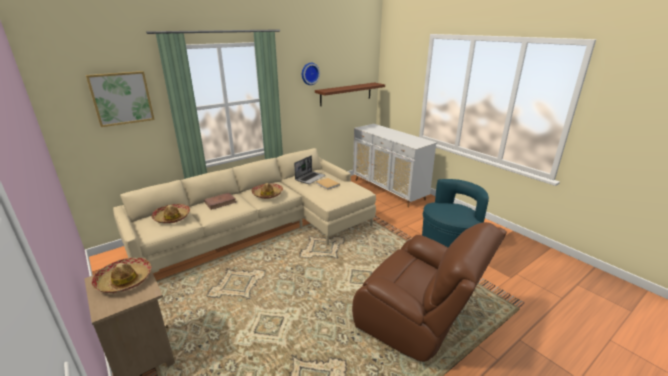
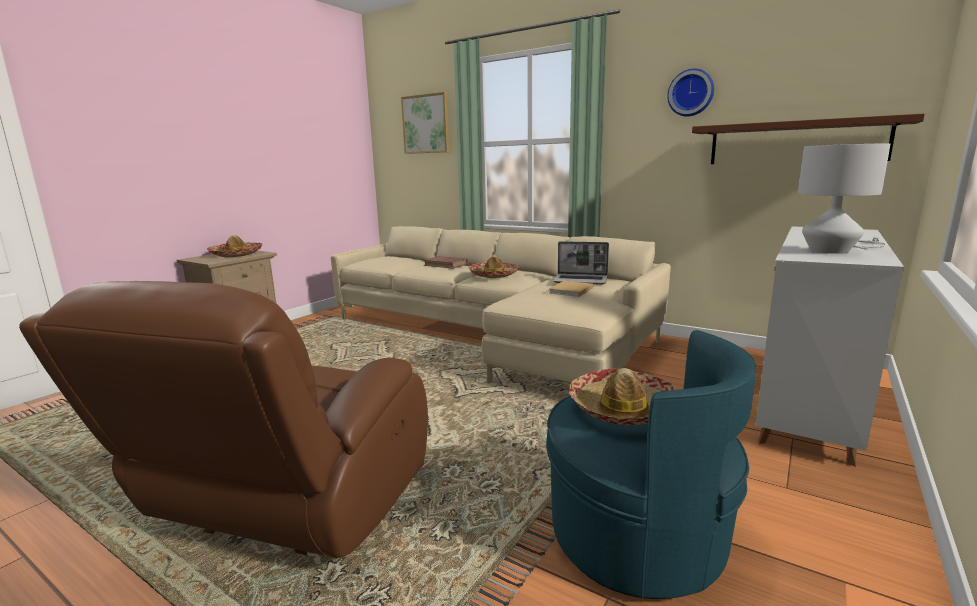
camera: 70 degrees right, 10 degrees down
hat [151,204,190,223] -> hat moved to [569,368,678,425]
none -> white table lamp [798,143,890,254]

